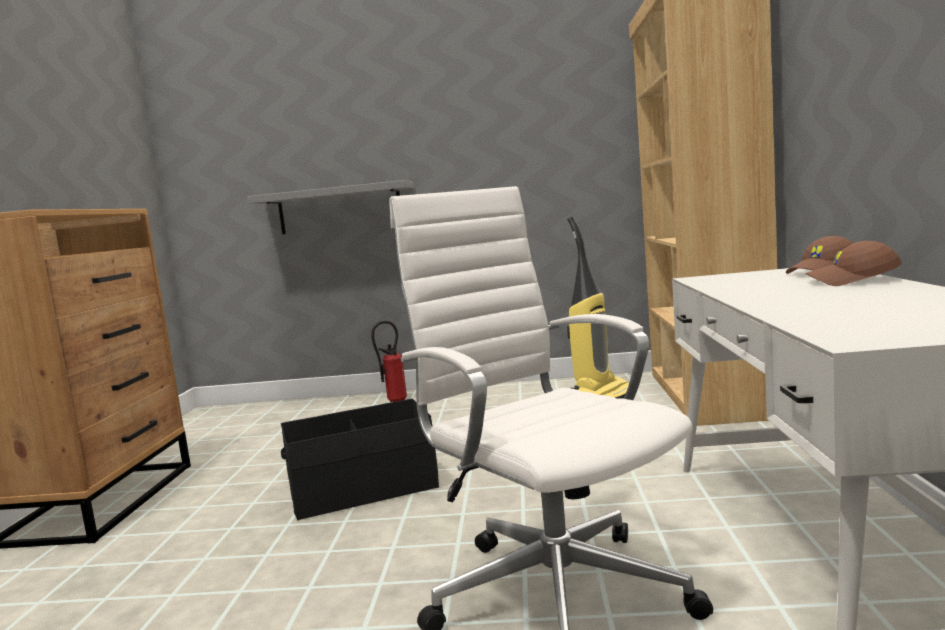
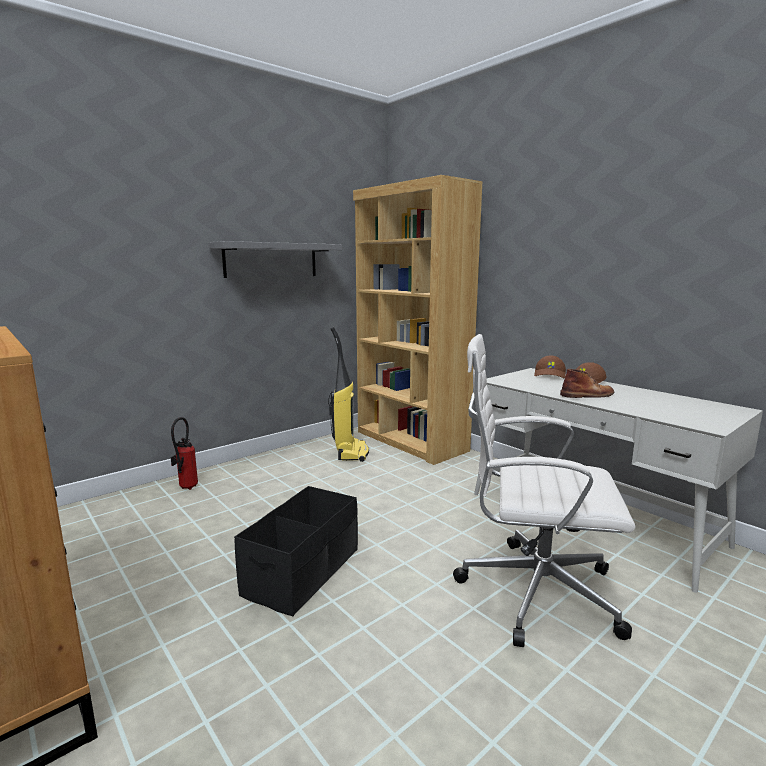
camera: 45 degrees left, 5 degrees up
grey shelf [247,180,414,234] -> grey shelf moved to [208,241,342,278]
none -> brown boot [560,369,614,398]

